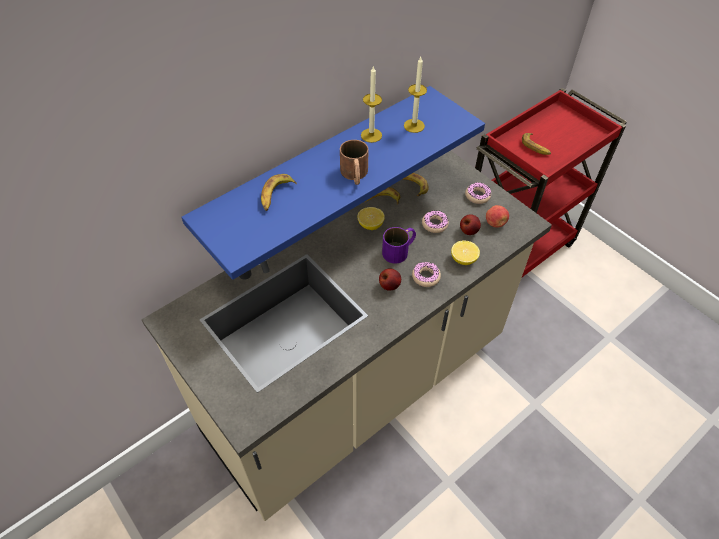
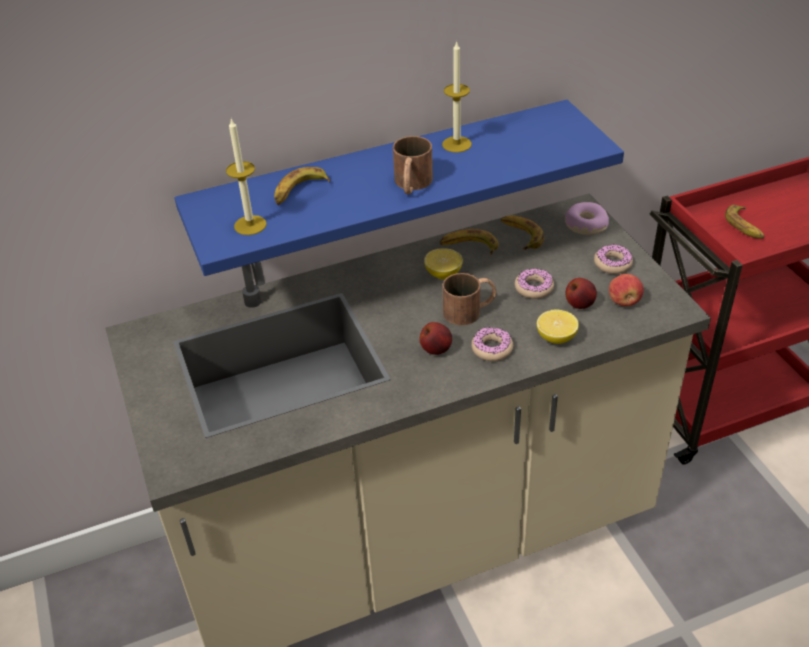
camera: 20 degrees right, 10 degrees down
purple mug [382,227,416,263] -> brown mug [443,273,496,325]
candle [404,57,427,133] -> candle moved to [226,117,267,235]
none -> donut [565,202,609,235]

